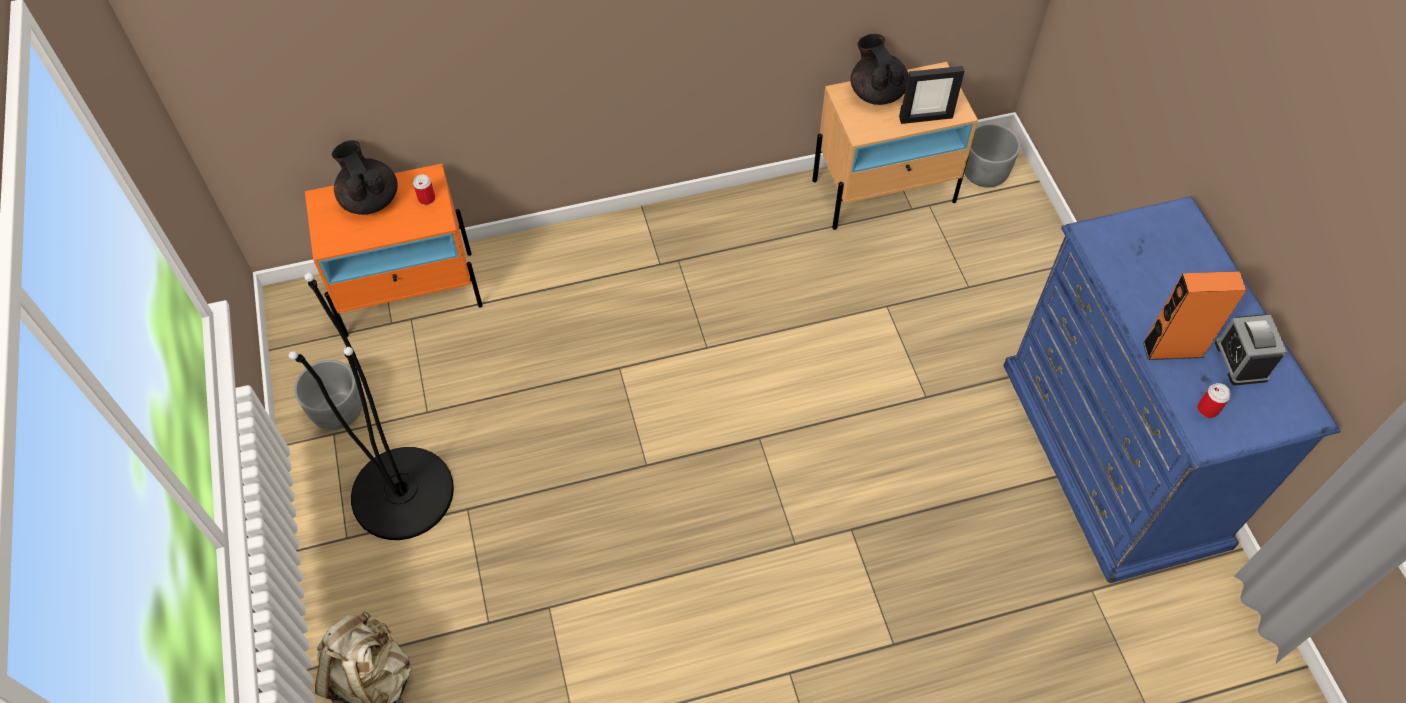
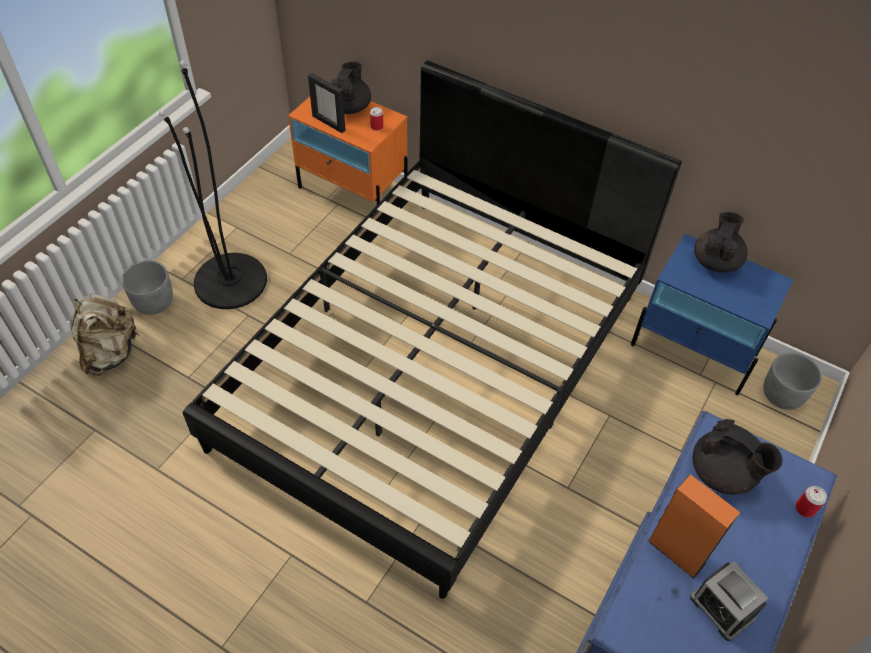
camera: 45 degrees right, 5 degrees down
grey planter [294,360,362,431] -> grey planter moved to [121,260,173,315]
beige nightstand [812,62,978,230] -> blue nightstand [631,234,794,395]
picture frame [899,66,964,124] -> picture frame moved to [308,73,346,133]
can [1197,383,1231,418] -> can moved to [795,486,827,518]
alarm clock [1215,314,1287,385] -> alarm clock turned 75 degrees counterclockwise [690,561,768,641]
none -> black bed [183,60,682,599]
none -> black teapot [693,419,783,495]

